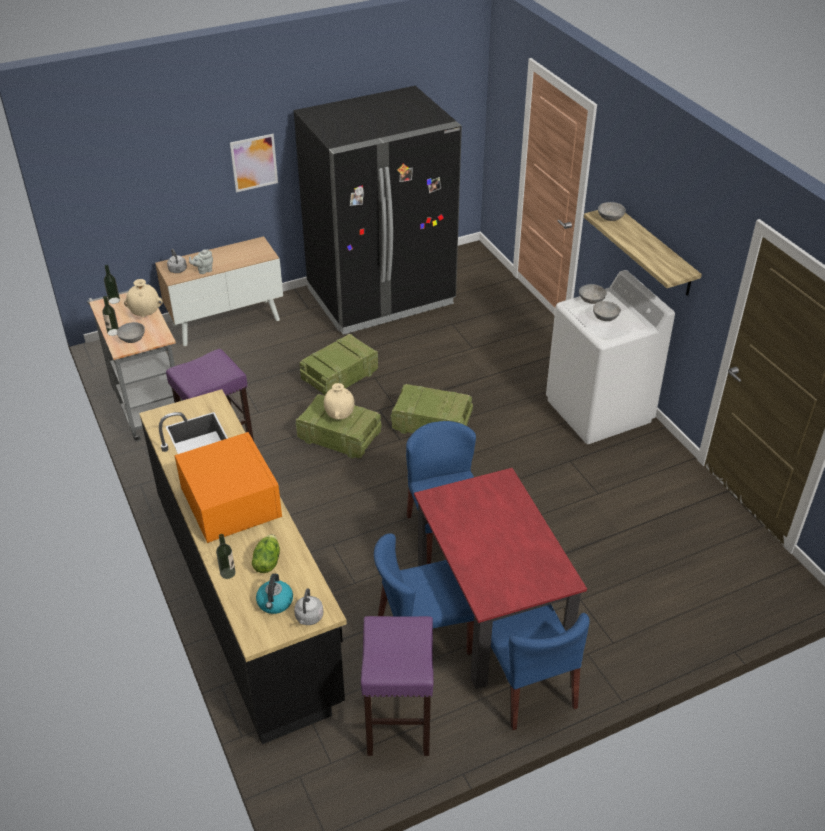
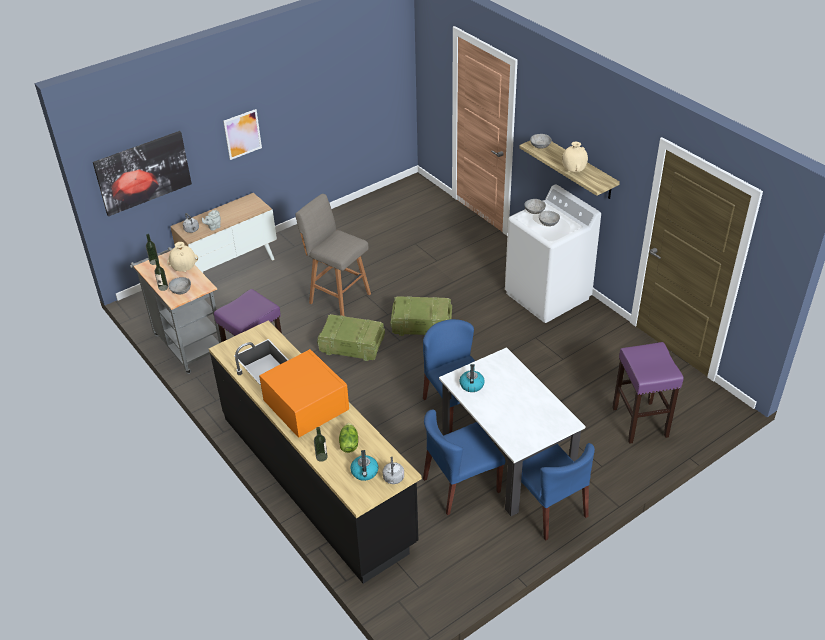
camera: 10 degrees left, 0 degrees up
black fridge [294,86,462,335] -> none
crate [300,334,378,395] -> grey stool [295,194,371,316]
beige vase [324,383,355,419] -> beige vase moved to [562,142,588,172]
purple stool [361,616,434,756] -> purple stool moved to [612,342,684,444]
red dining table [414,468,587,689] -> white dining table [439,347,586,516]
none -> picture [93,131,192,216]
none -> kettle [459,364,485,392]

